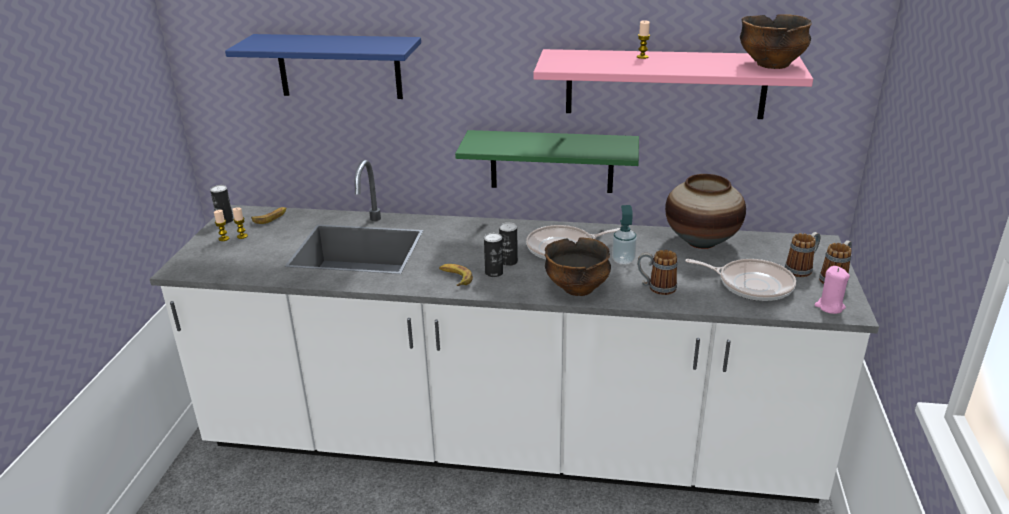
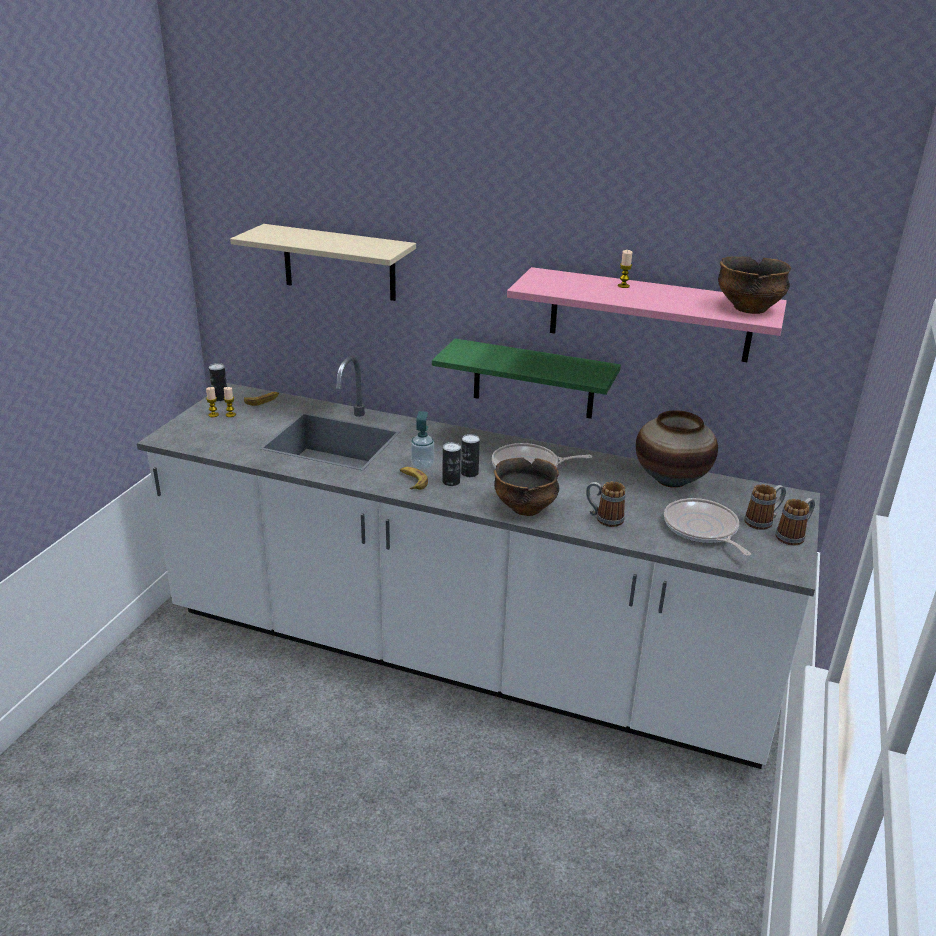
camera: 10 degrees right, 0 degrees up
blue shelf [225,34,421,99] -> beige shelf [230,224,416,301]
soap dispenser [612,205,637,265] -> soap dispenser moved to [411,411,434,470]
frying pan [685,259,796,301] -> frying pan turned 150 degrees counterclockwise [664,498,751,556]
pink candle [815,266,850,314] -> none

